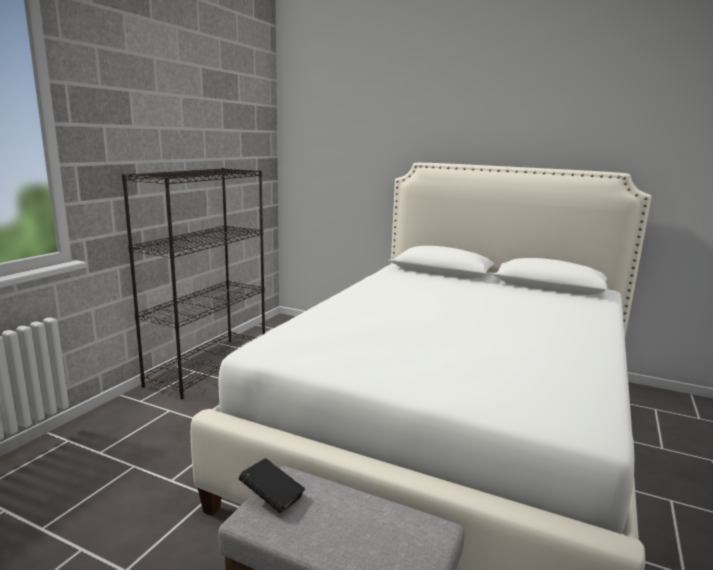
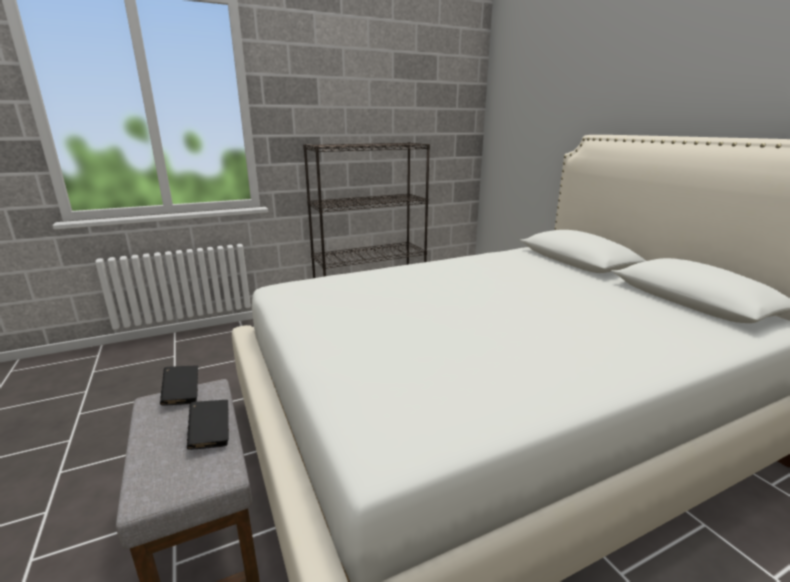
camera: 40 degrees right, 5 degrees up
none -> black book [187,400,229,450]

